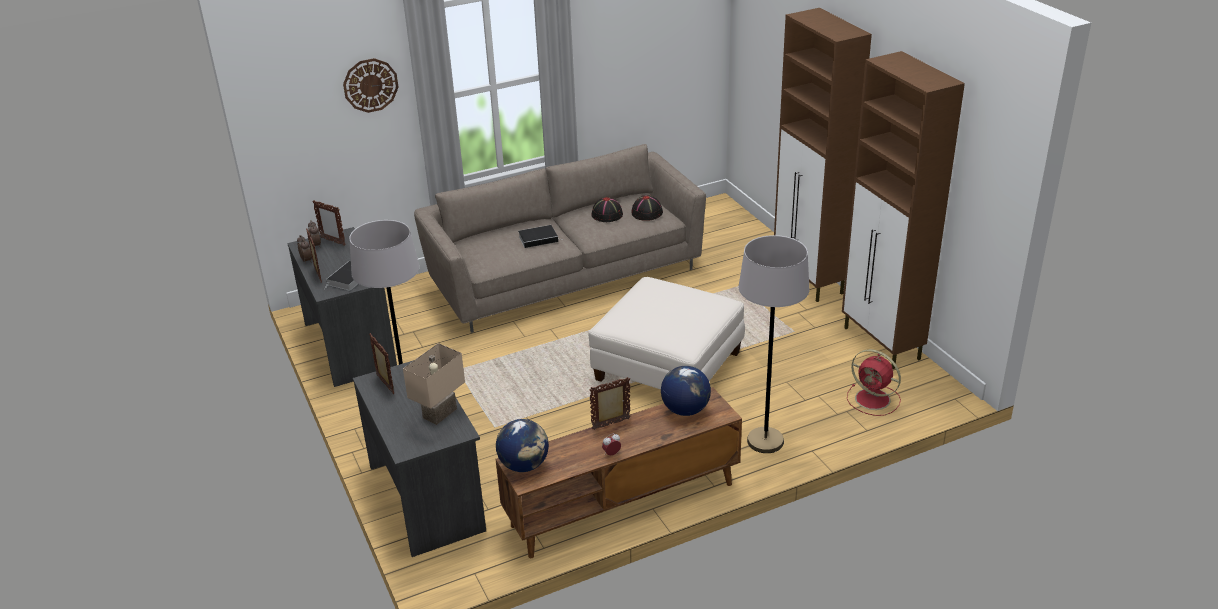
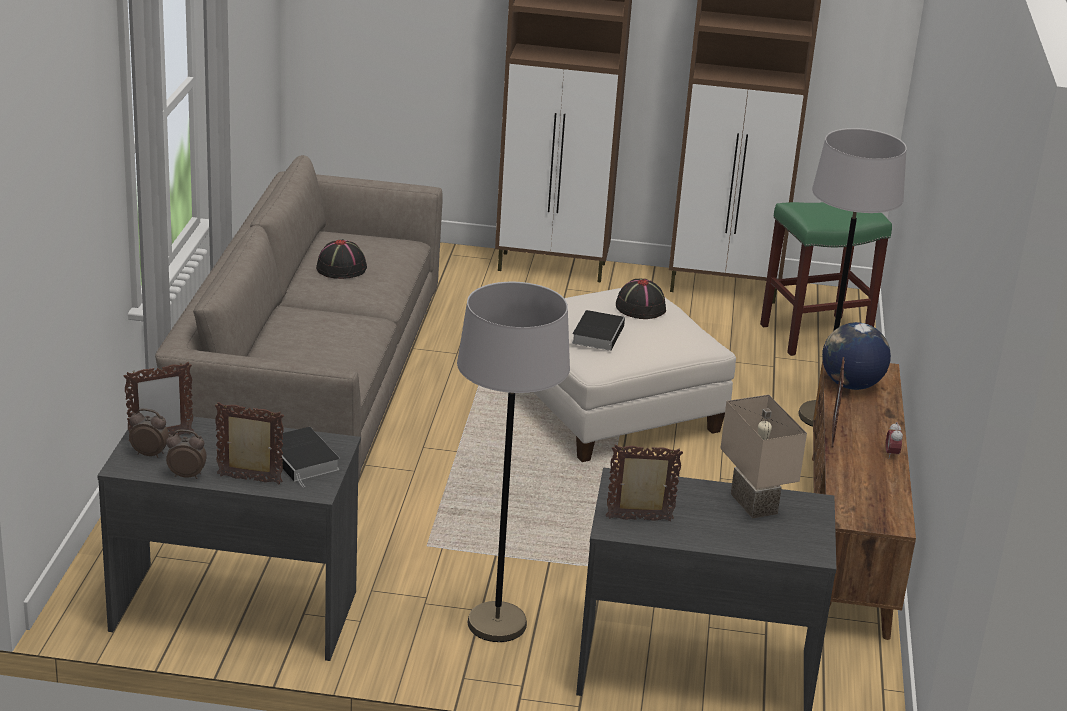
camera: 60 degrees left, 5 degrees down
wall clock [343,58,399,113] -> none
globe [496,419,549,472] -> none
book [518,225,561,248] -> book moved to [572,310,625,351]
black hat [631,195,663,221] -> black hat moved to [616,279,666,319]
red fan [847,349,901,416] -> green stool [760,202,892,356]

